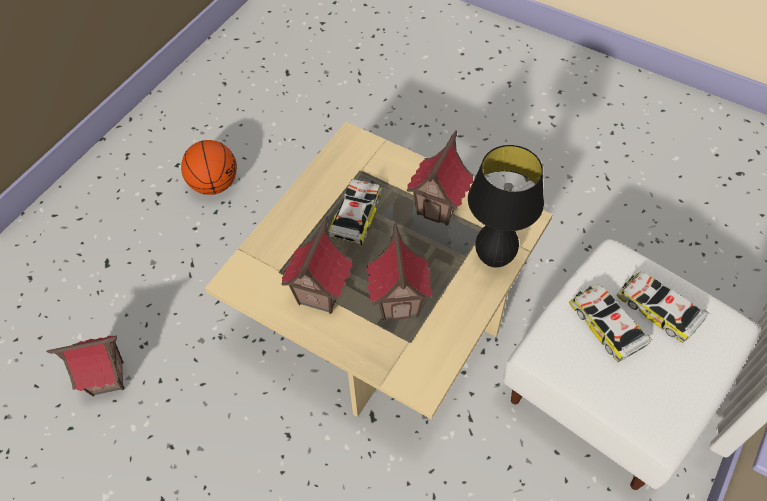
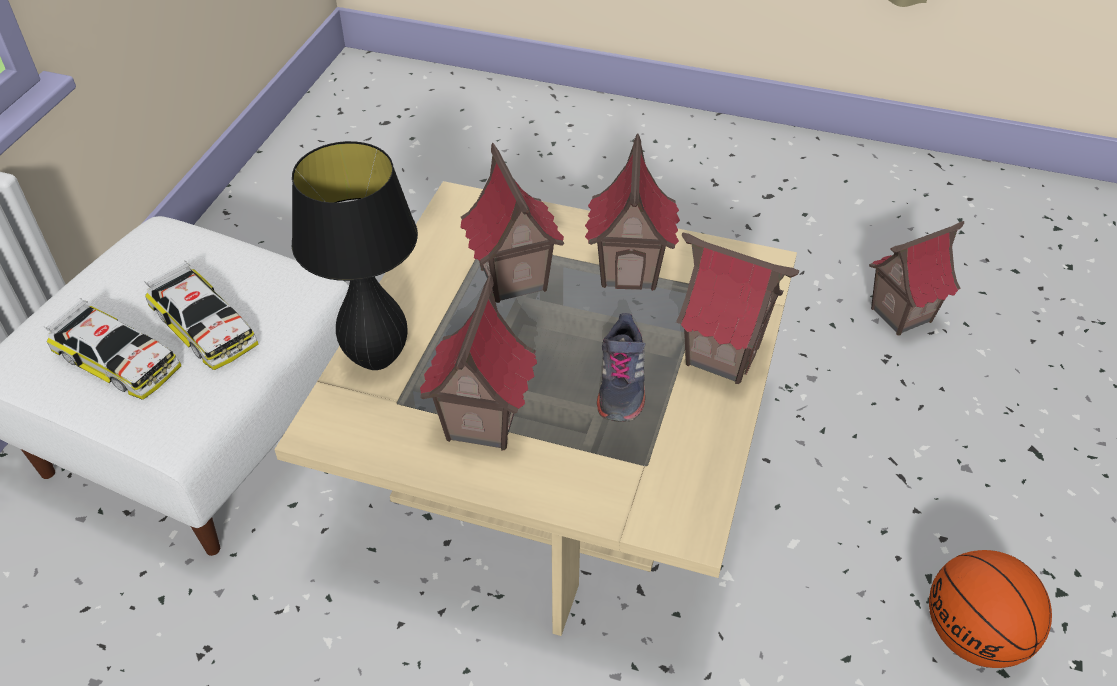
camera: 165 degrees right, 10 degrees down
toy car [328,178,382,245] -> grey shoe [597,313,646,422]
none -> toy house [676,232,799,384]

